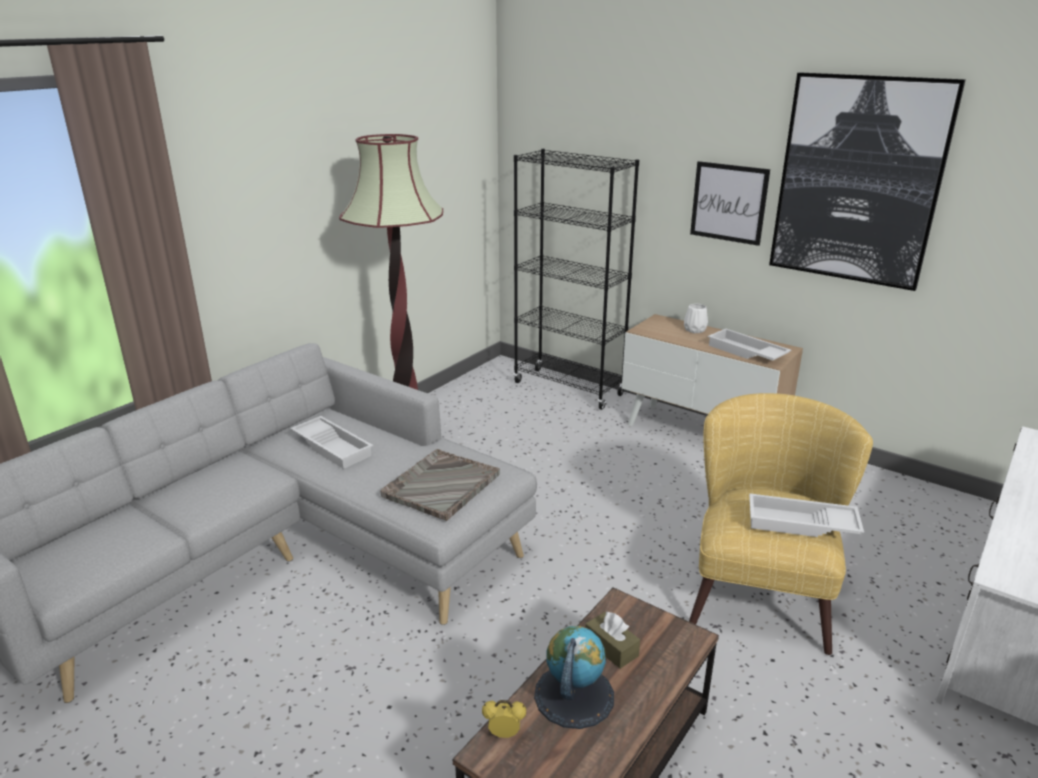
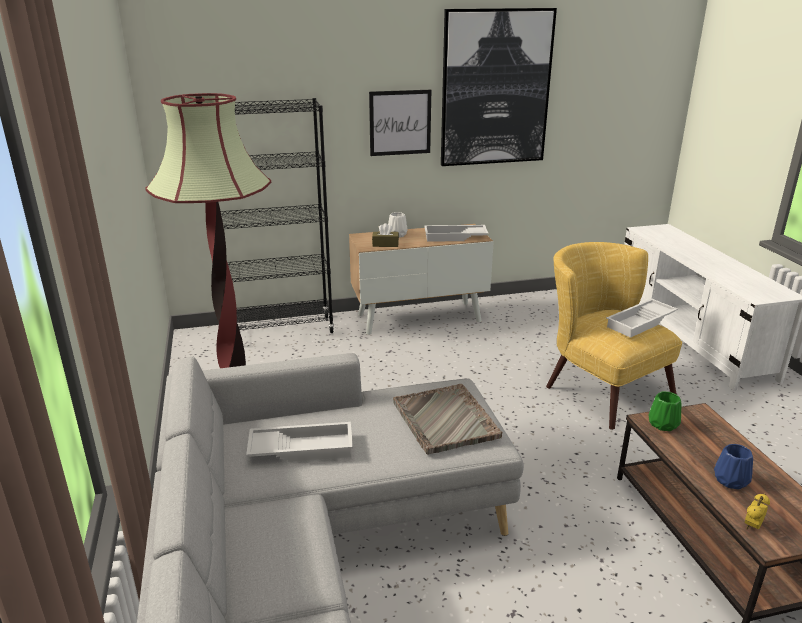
camera: 50 degrees left, 0 degrees up
globe [534,626,614,729] -> blue vase [714,444,753,489]
brown tissue box [586,612,640,669] -> brown tissue box moved to [372,223,399,247]
none -> green vase [648,392,681,431]

